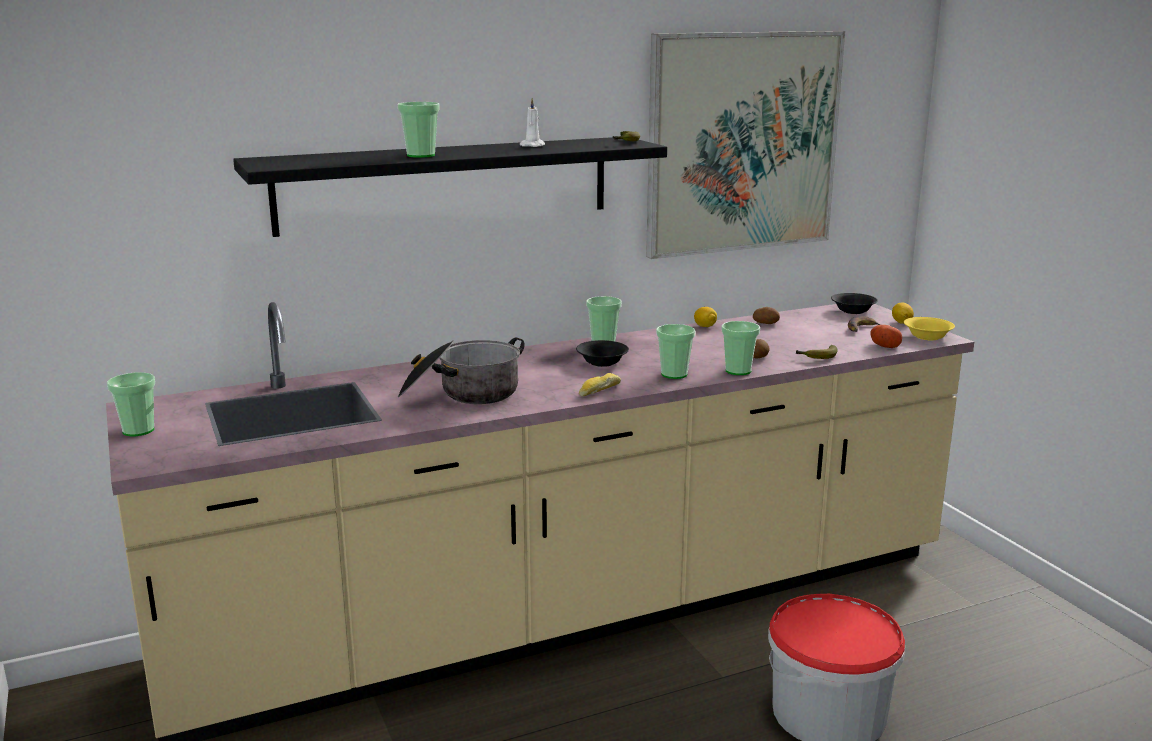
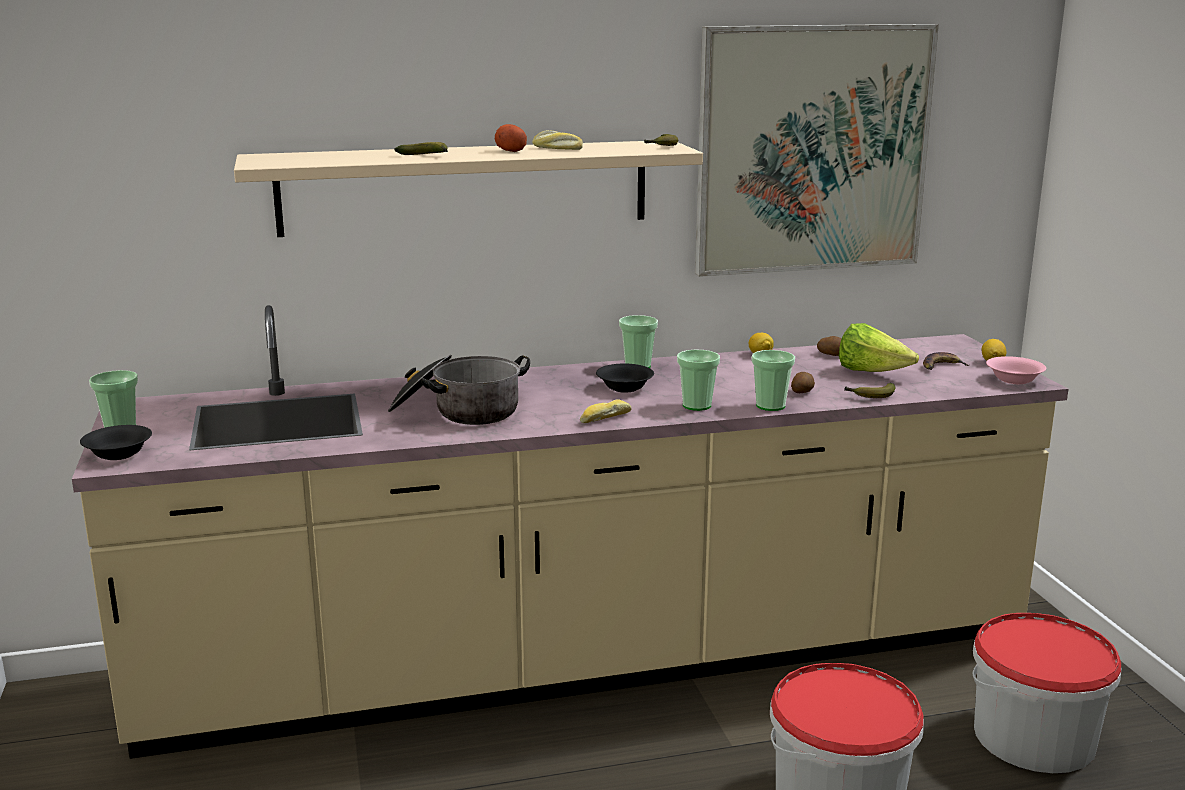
camera: 10 degrees right, 0 degrees up
black shelf [233,137,667,237] -> beige shelf [234,141,703,237]
cup [398,102,440,158] -> banana [394,142,448,155]
white candle [520,98,545,147] -> bread [532,130,583,150]
black bowl [831,293,878,314] -> black bowl moved to [80,425,152,460]
potato [871,325,902,348] -> potato moved to [495,124,527,152]
yellow bowl [904,317,955,340] -> pink bowl [986,356,1046,384]
none -> lettuce [839,323,919,372]
none -> bucket [972,613,1121,773]

